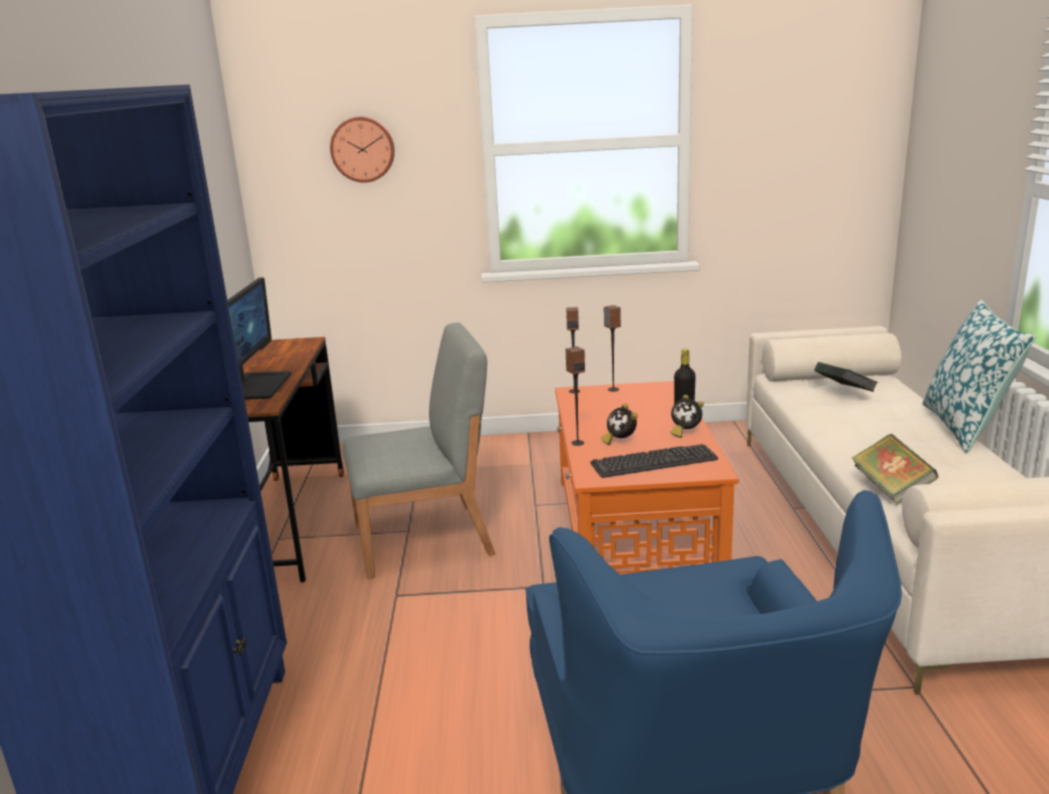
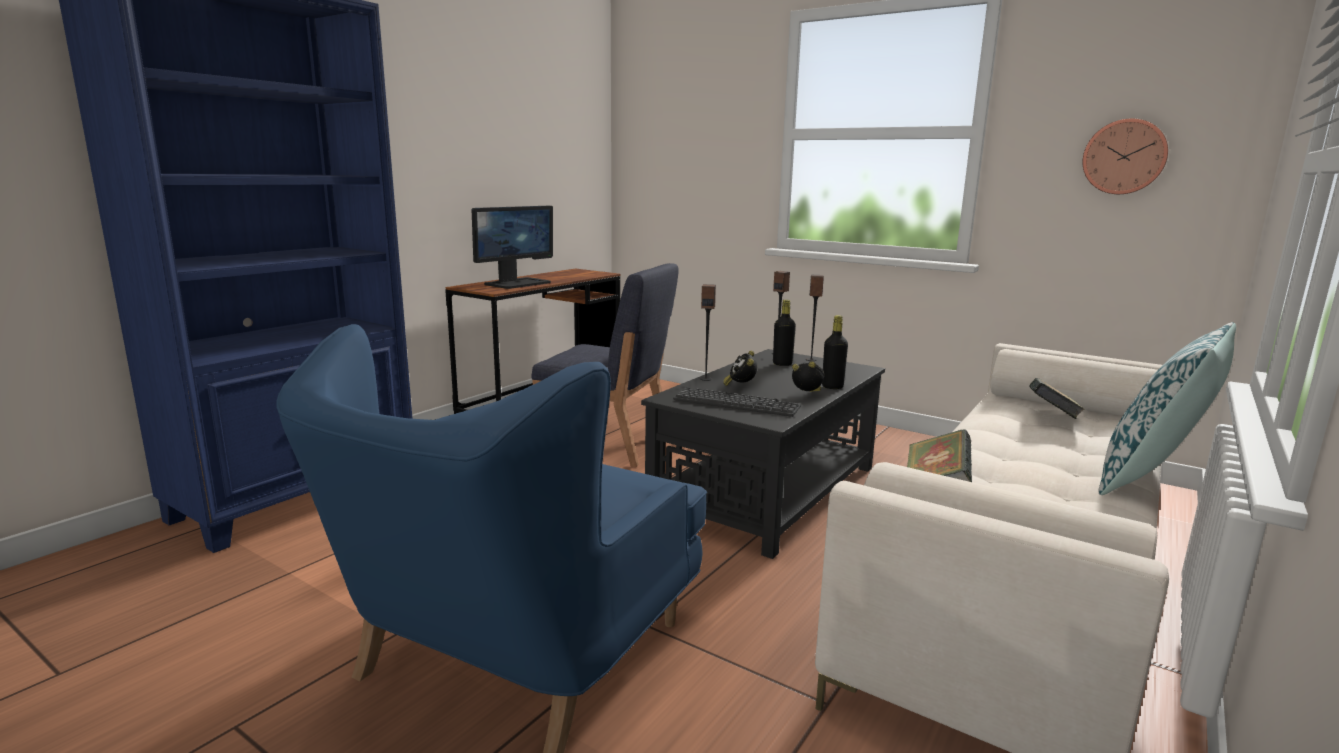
camera: 35 degrees right, 5 degrees down
wall clock [330,117,395,183] -> wall clock moved to [1083,118,1168,194]
grey chair [343,322,495,579] -> blue chair [531,263,679,467]
orange coffee table [555,381,739,574] -> black coffee table [641,349,885,559]
alarm clock [671,395,704,438] -> alarm clock turned 135 degrees clockwise [792,361,824,392]
none -> black bottle [773,300,796,366]

